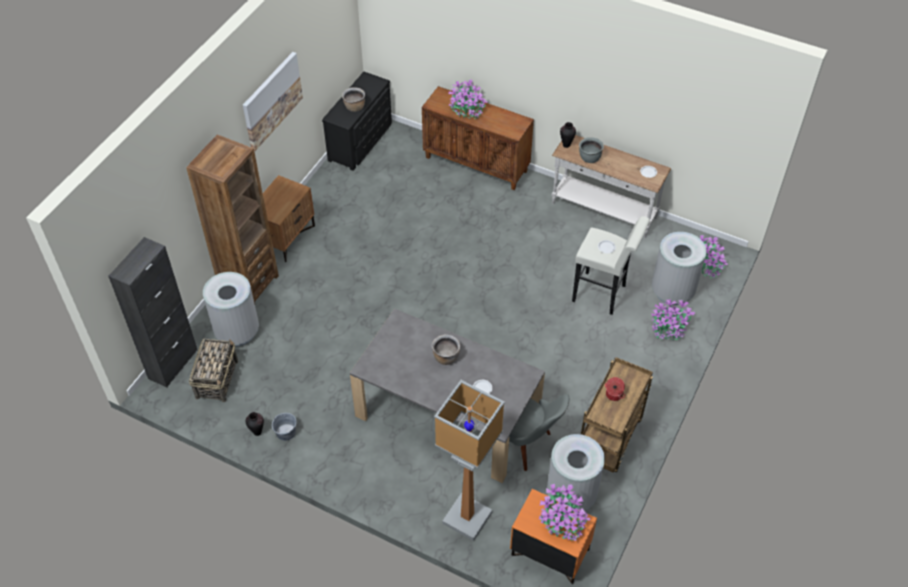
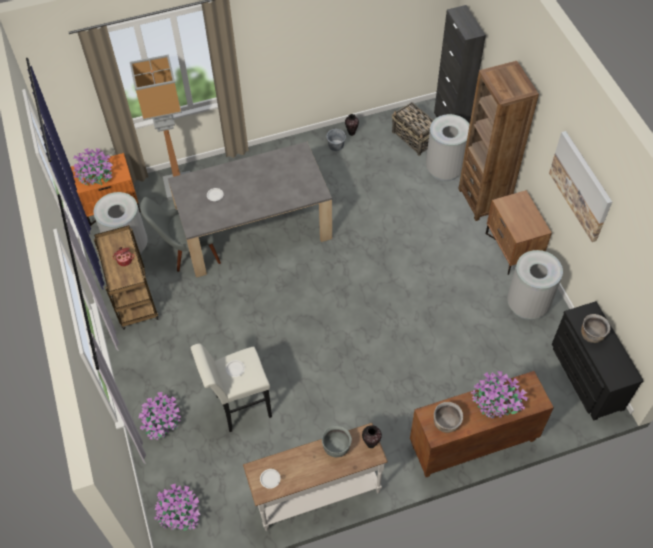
camera: 135 degrees right, 5 degrees up
brown cooking pot [432,334,460,365] -> brown cooking pot moved to [434,402,463,433]
grey trash can [652,232,707,305] -> grey trash can moved to [507,250,563,320]

